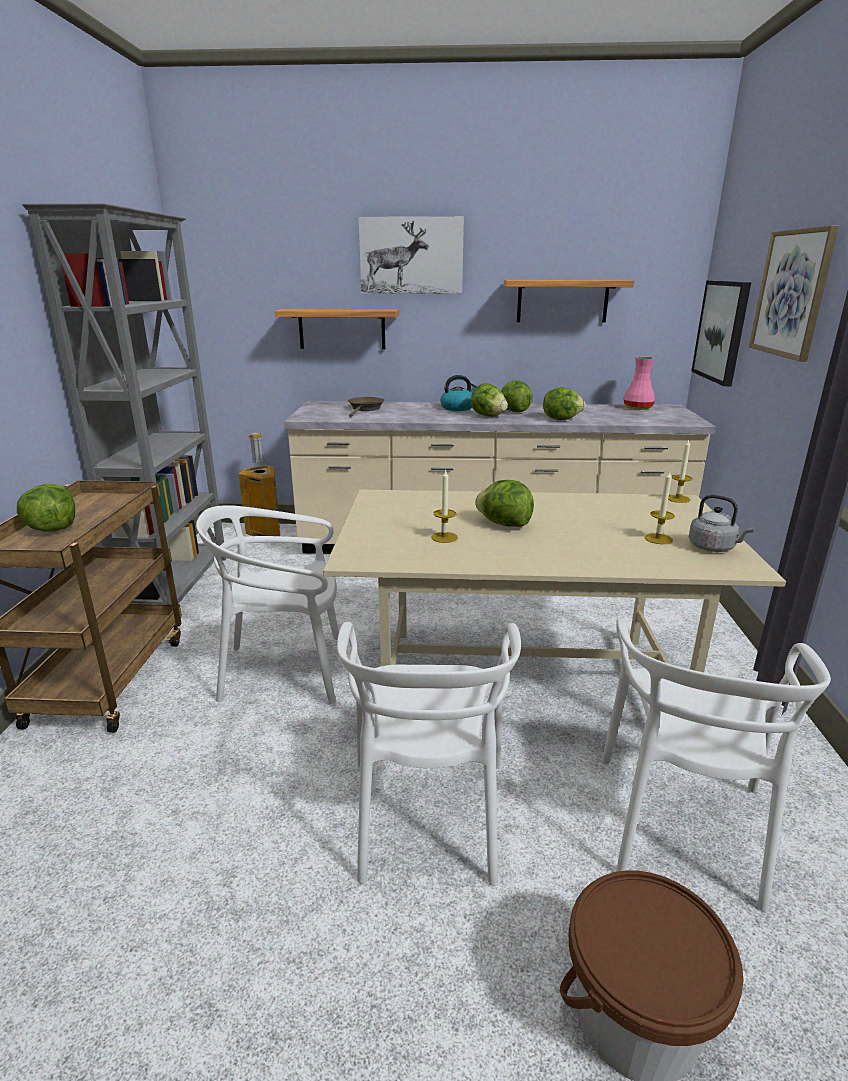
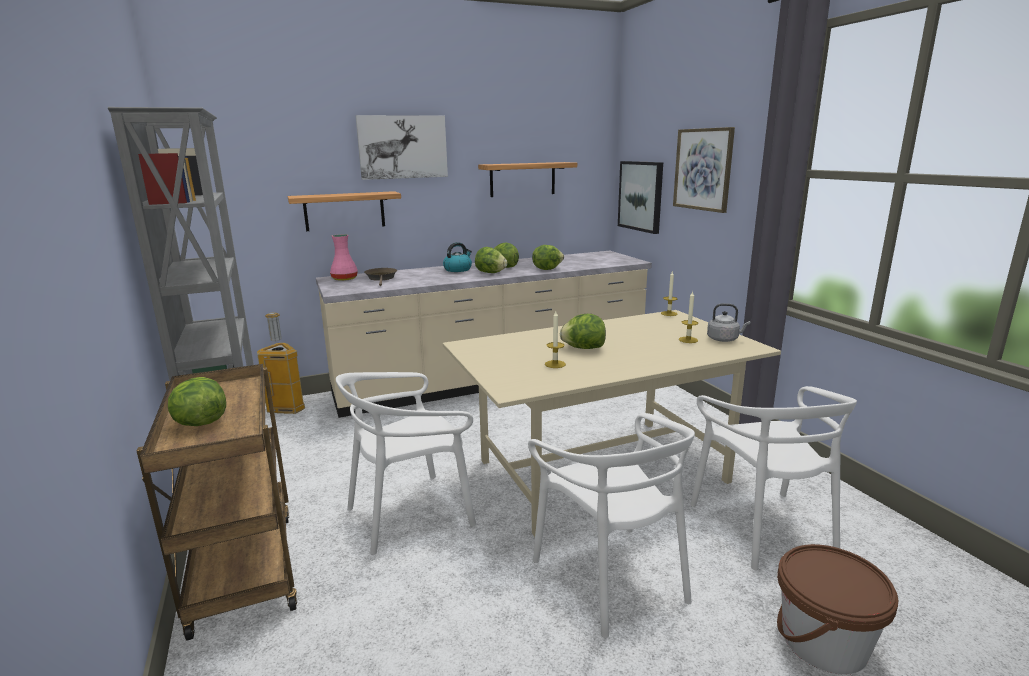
camera: 25 degrees left, 5 degrees down
pink vase [624,357,655,410] -> pink vase moved to [330,234,358,281]

